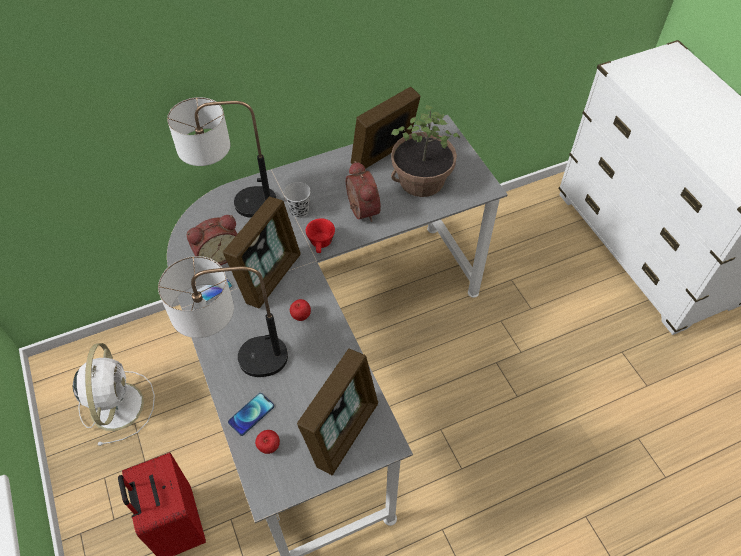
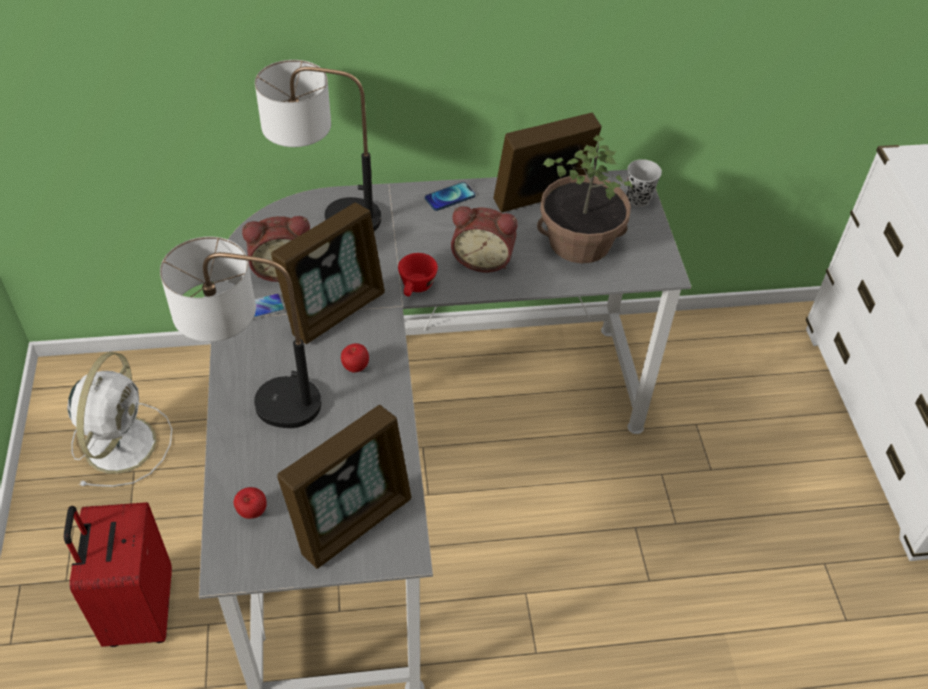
camera: 15 degrees right, 5 degrees down
phone [228,393,274,436] -> phone moved to [425,182,475,211]
black cup [284,182,311,218] -> black cup moved to [627,159,662,207]
alarm clock [346,161,381,222] -> alarm clock turned 105 degrees clockwise [451,206,518,272]

